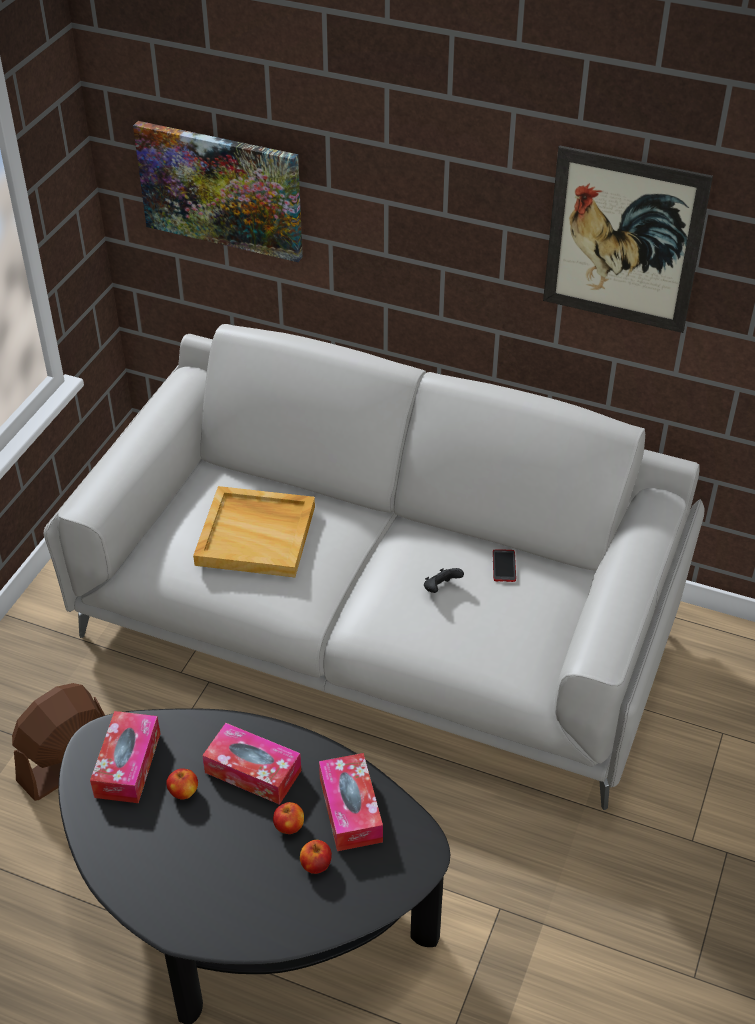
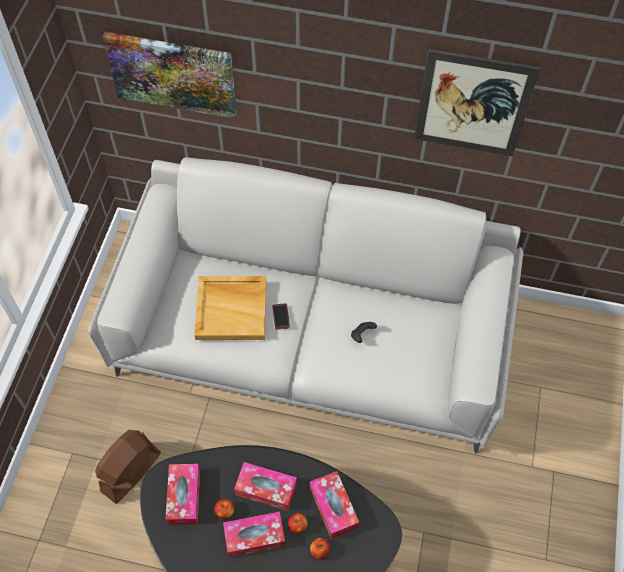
camera: 10 degrees left, 15 degrees up
phone [493,549,516,582] -> phone moved to [273,303,290,330]
none -> tissue box [223,512,285,558]

